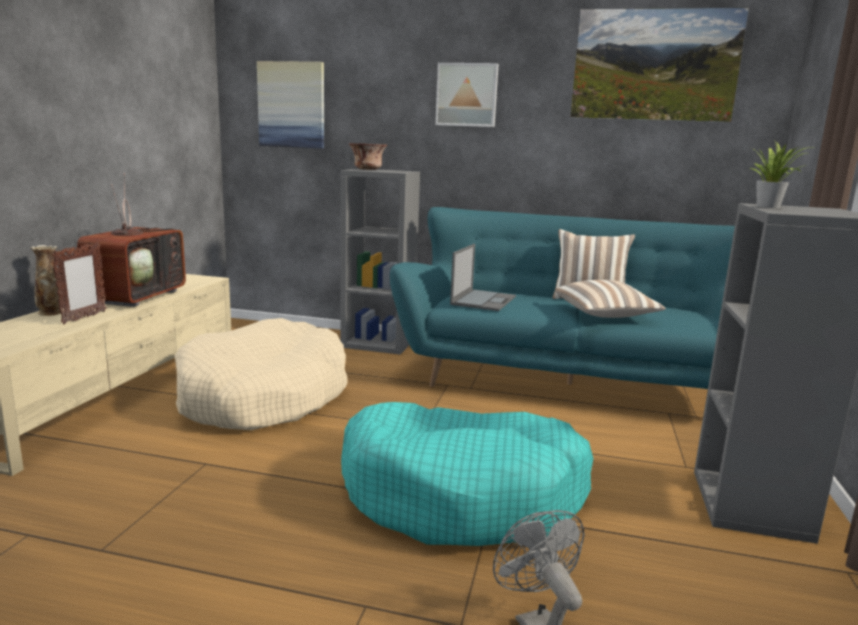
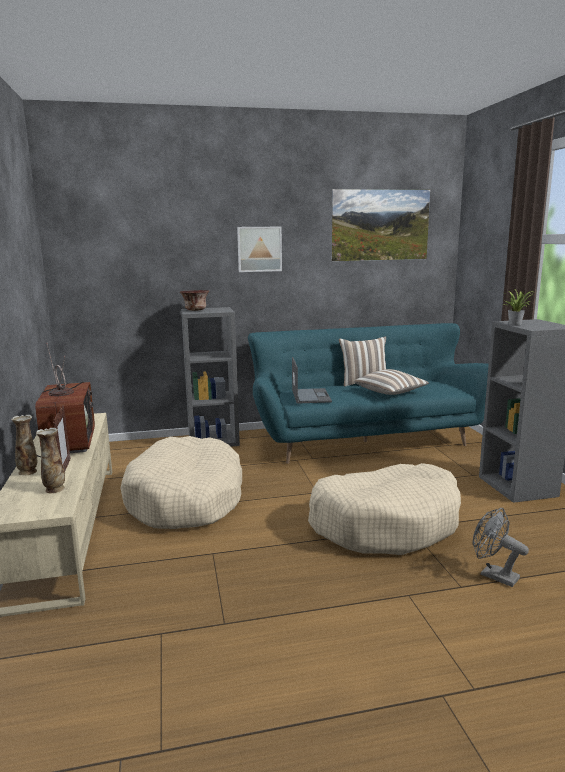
camera: 25 degrees left, 0 degrees up
picture [257,61,324,148] -> none
turquoise dog bed [341,402,594,546] -> beige dog bed [308,463,461,555]
none -> vase [36,428,65,493]

